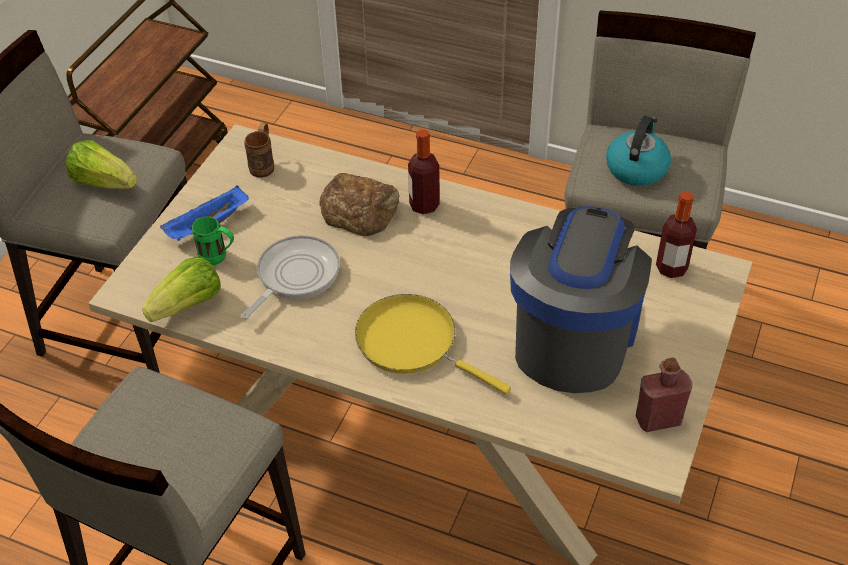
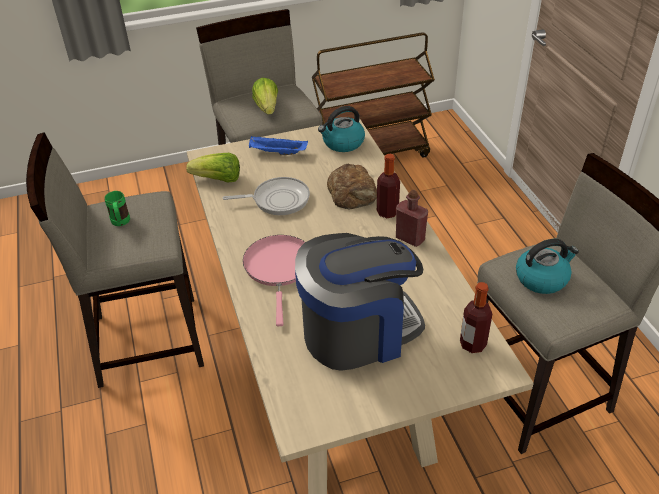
camera: 50 degrees right, 5 degrees down
green mug [192,216,234,265] -> green mug moved to [104,191,130,226]
brown mug [244,123,274,178] -> kettle [318,106,365,152]
yellow frying pan [355,294,511,395] -> pink frying pan [243,235,305,326]
red bottle [636,358,692,432] -> red bottle moved to [396,190,428,247]

